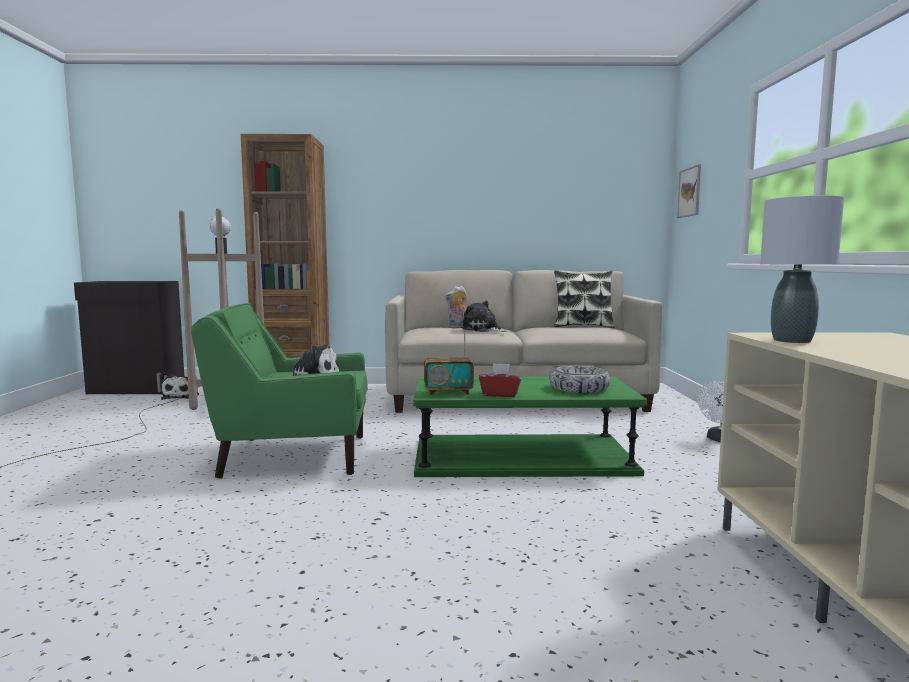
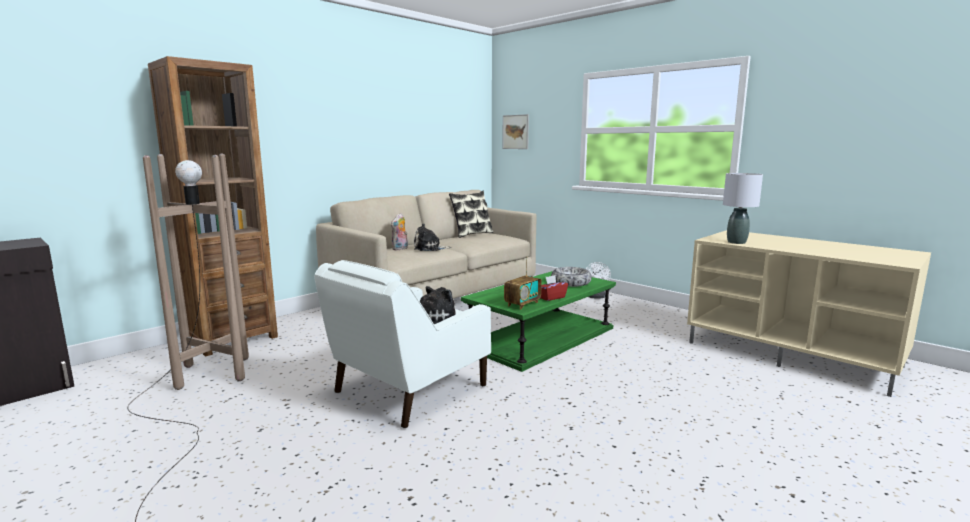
camera: 45 degrees left, 5 degrees up
plush toy [161,372,199,400] -> none
green armchair [191,303,368,479] -> white armchair [314,260,491,428]

